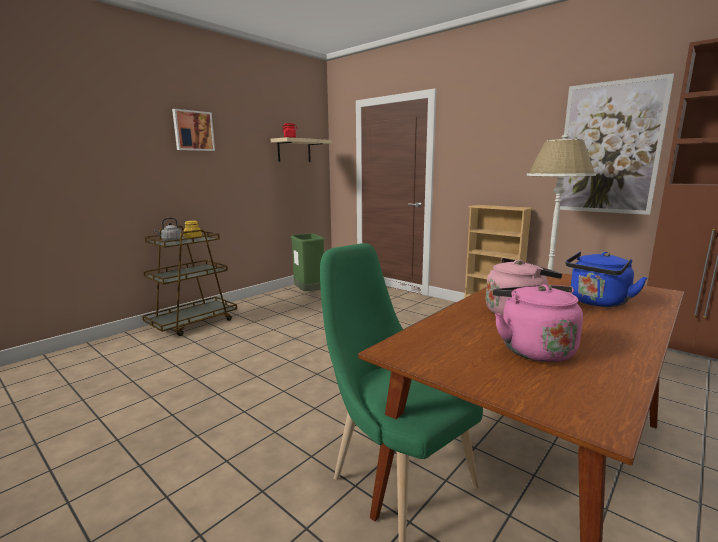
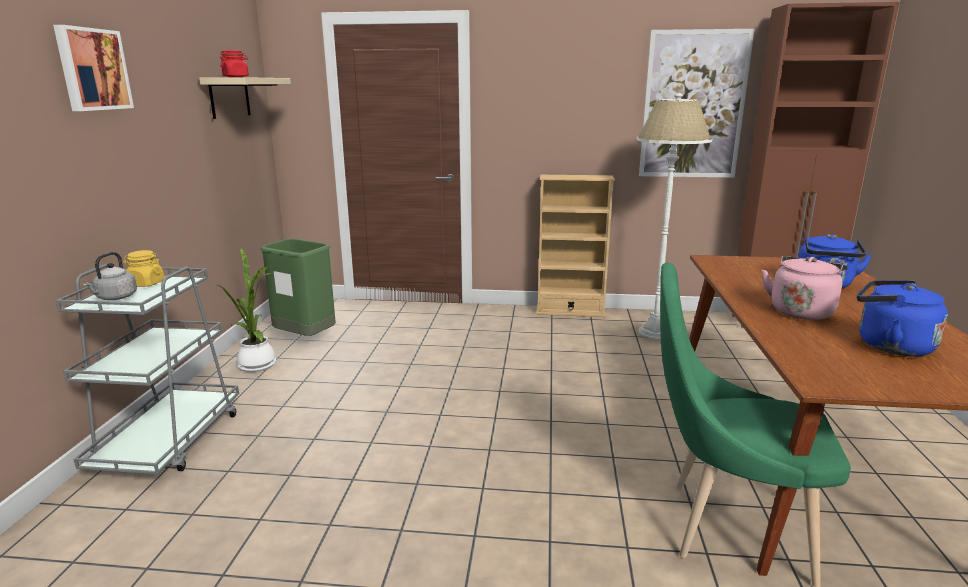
camera: 35 degrees left, 5 degrees up
brown cart [142,226,237,336] -> grey cart [55,264,239,474]
pink kettle [493,284,583,362] -> blue kettle [857,280,948,356]
none -> potted plant [218,248,276,372]

